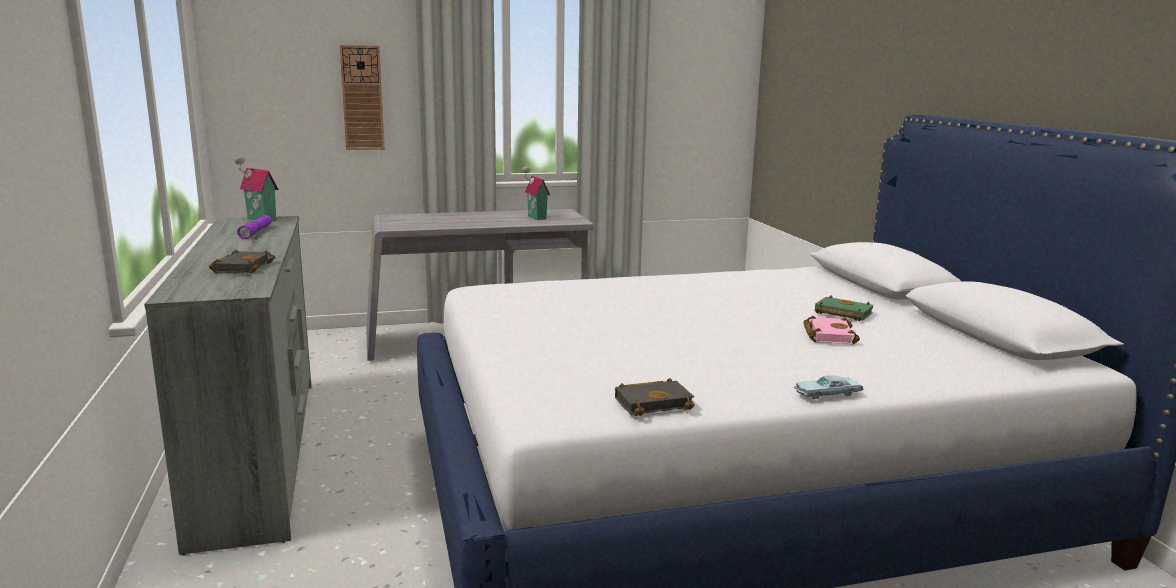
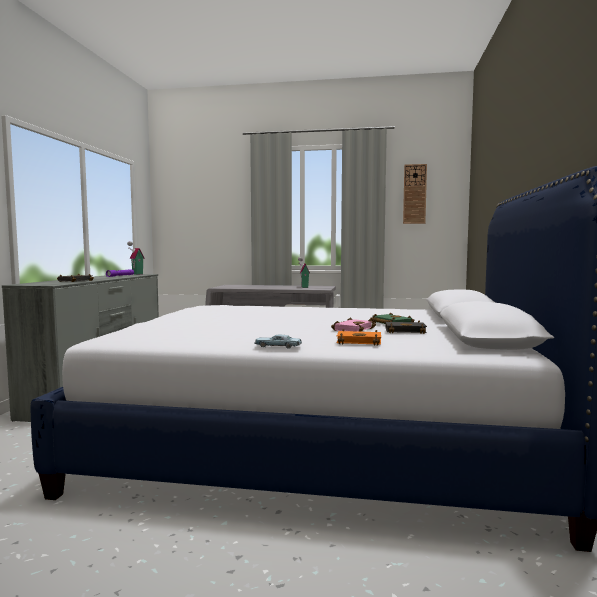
camera: 25 degrees right, 10 degrees down
wall clock [339,45,385,150] -> wall clock moved to [403,164,427,224]
black book [615,378,695,416] -> black book moved to [385,320,427,334]
none -> orange book [337,329,381,346]

